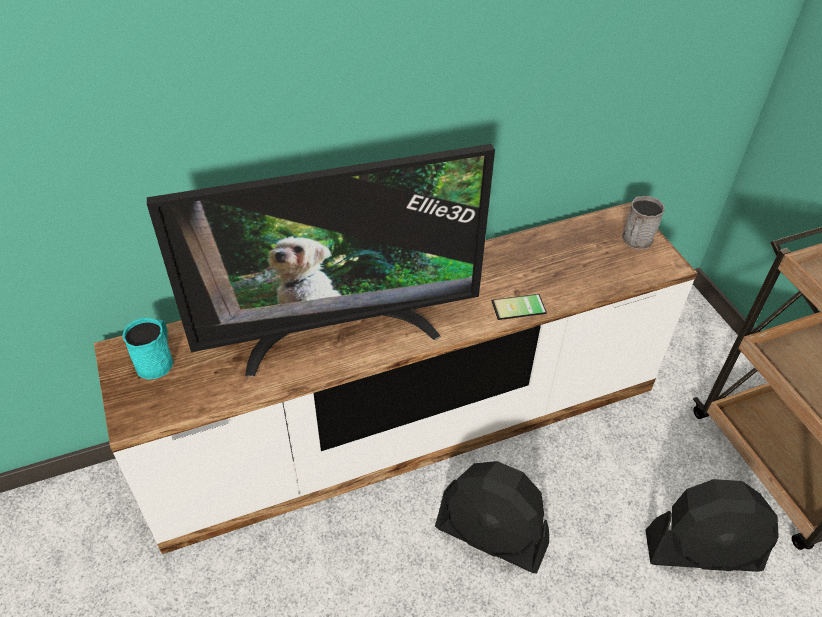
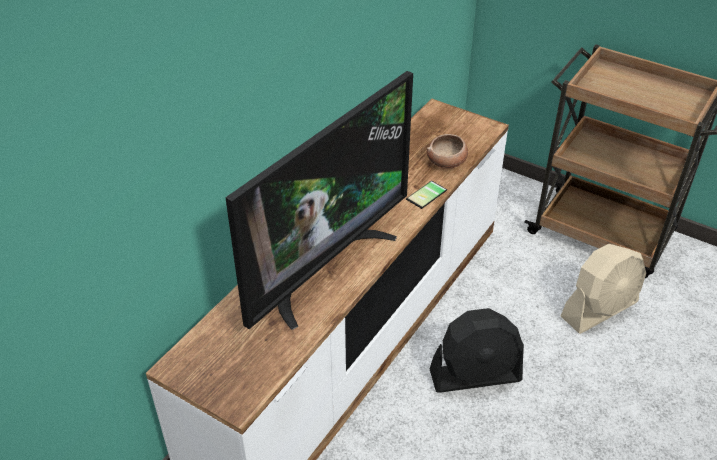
camera: 35 degrees left, 5 degrees down
turquoise mug [122,318,173,380] -> none
grey mug [622,196,665,250] -> none
black fan [645,479,779,572] -> beige fan [561,244,646,334]
none -> bowl [427,134,468,169]

